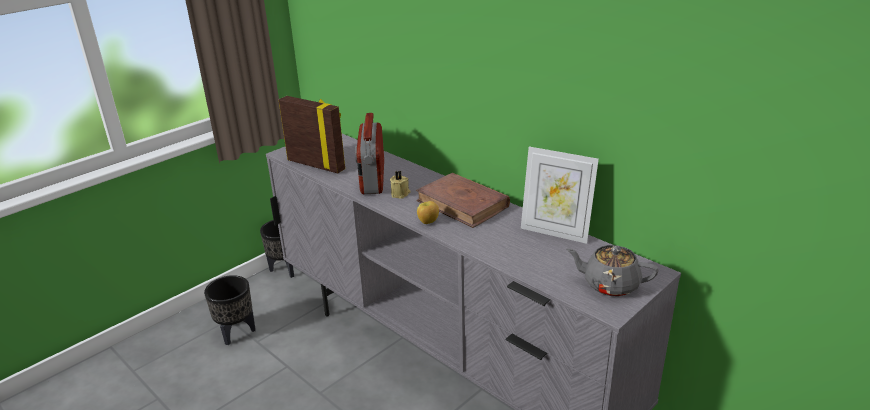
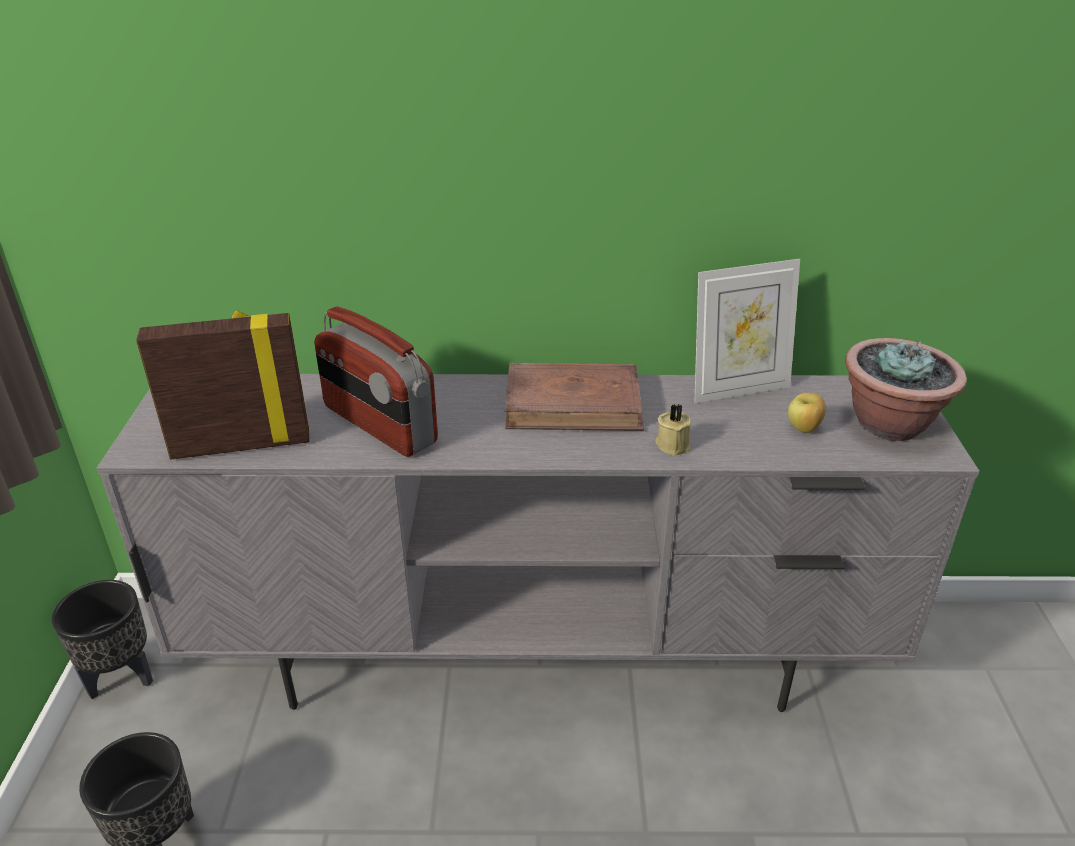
camera: 45 degrees left, 5 degrees up
beige candle [390,171,410,199] -> beige candle moved to [655,404,691,456]
apple [417,201,439,224] -> apple moved to [788,393,826,433]
grey teapot [566,245,659,296] -> potted plant [845,338,967,441]

